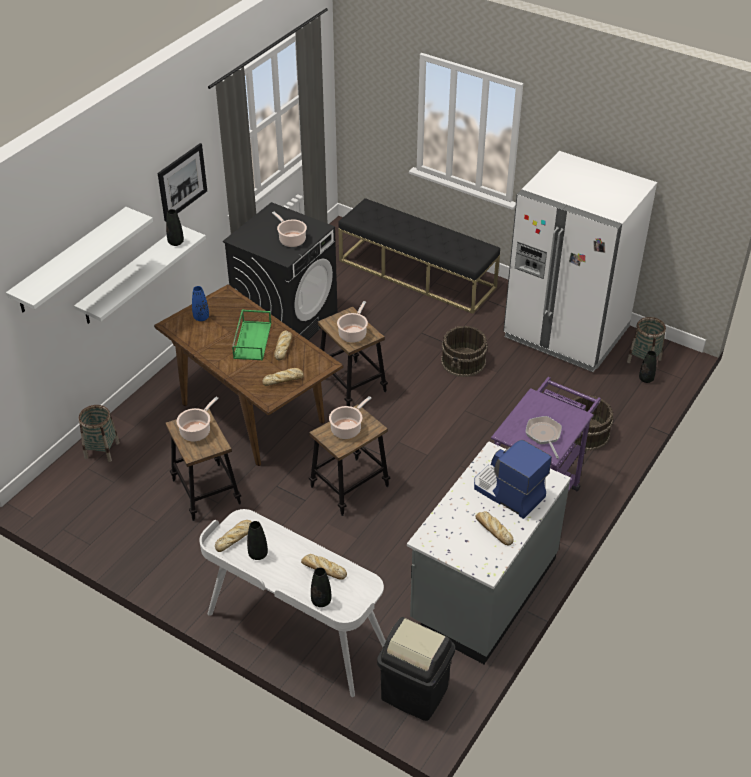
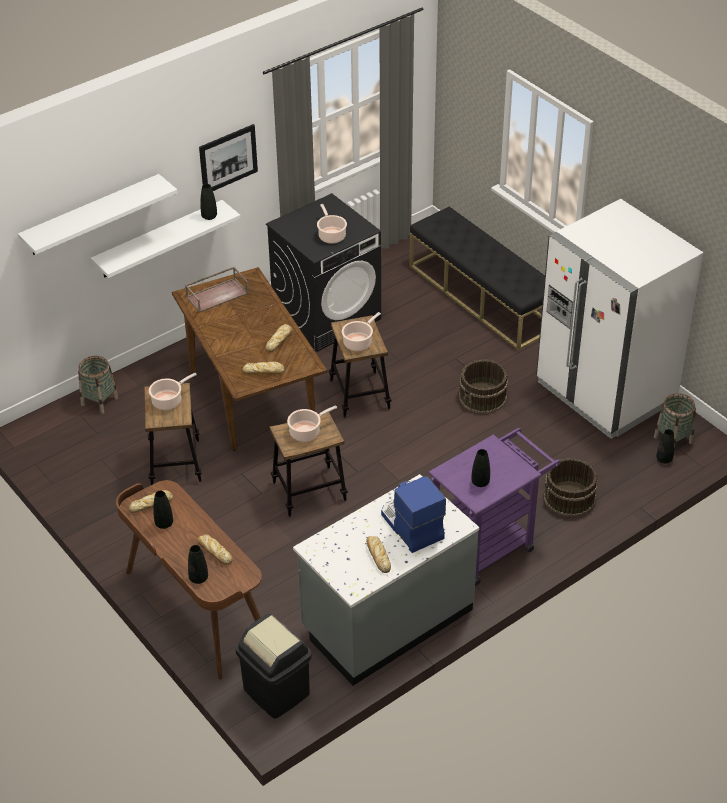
camera: 20 degrees right, 0 degrees up
blue vase [192,286,209,321] -> brown tray [185,266,249,313]
white desk [199,509,386,697] -> brown desk [116,480,262,680]
green tray [232,309,271,361] -> none
frying pan [526,416,562,459] -> black vase [471,449,490,487]

